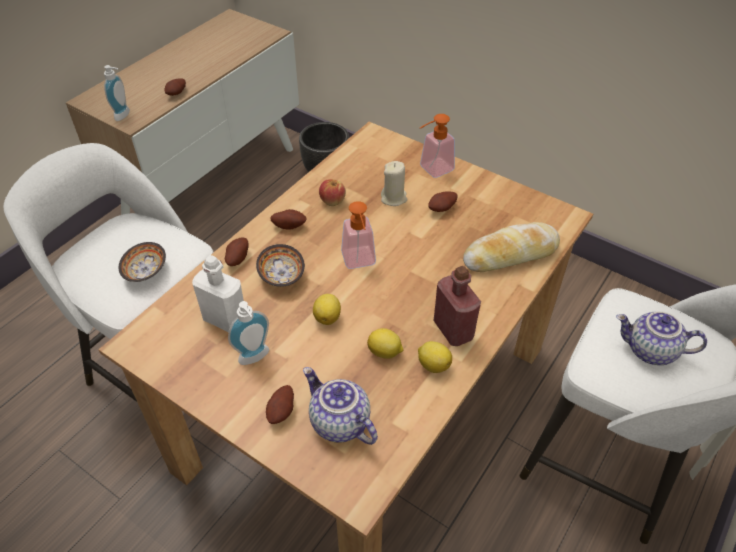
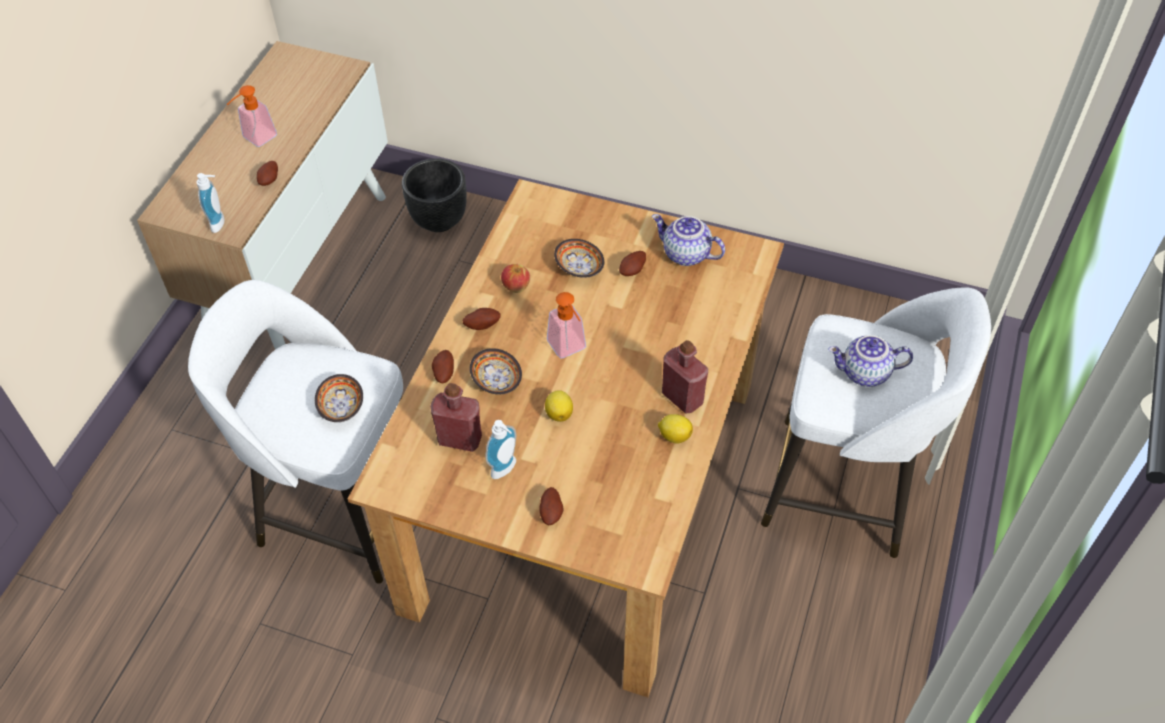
camera: 15 degrees left, 5 degrees up
white bottle [192,255,244,332] -> red bottle [430,383,482,452]
teapot [303,367,378,445] -> teapot moved to [652,214,725,266]
lemon [367,328,403,359] -> none
beige candle [381,161,408,206] -> bowl [554,239,604,278]
soap dispenser [420,114,455,178] -> soap dispenser moved to [226,85,277,147]
bread [463,222,560,272] -> none

